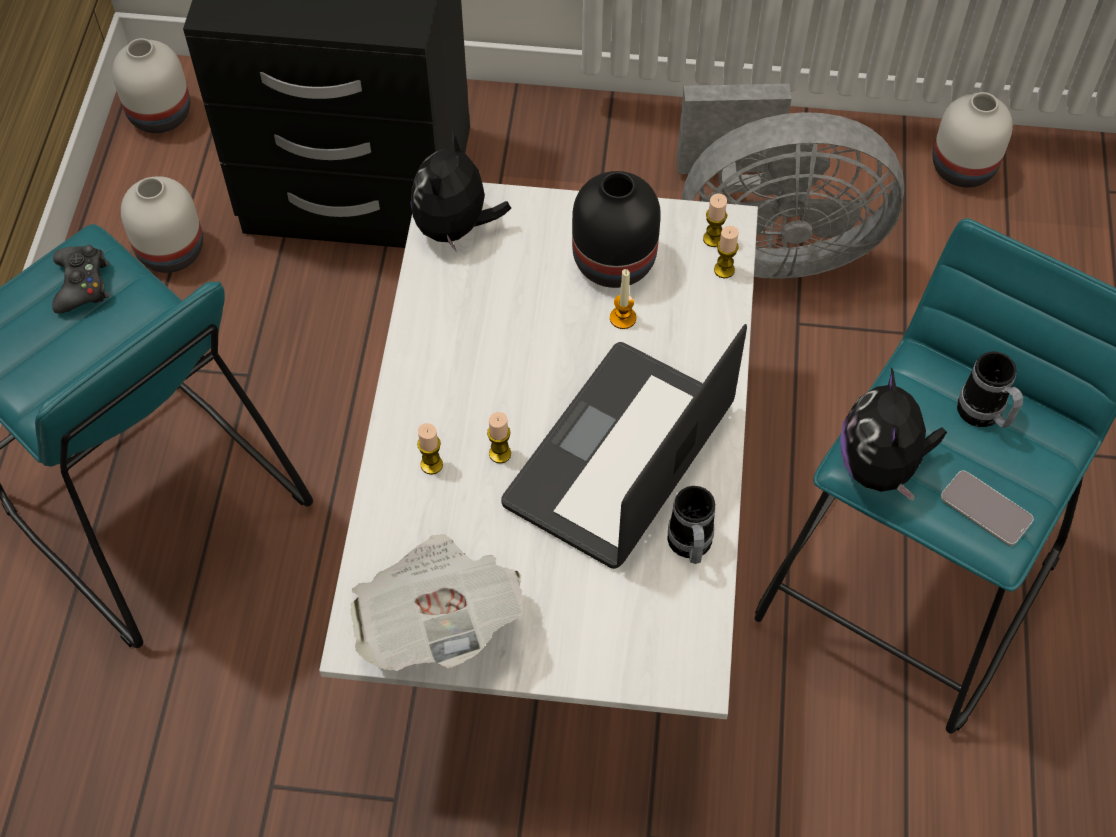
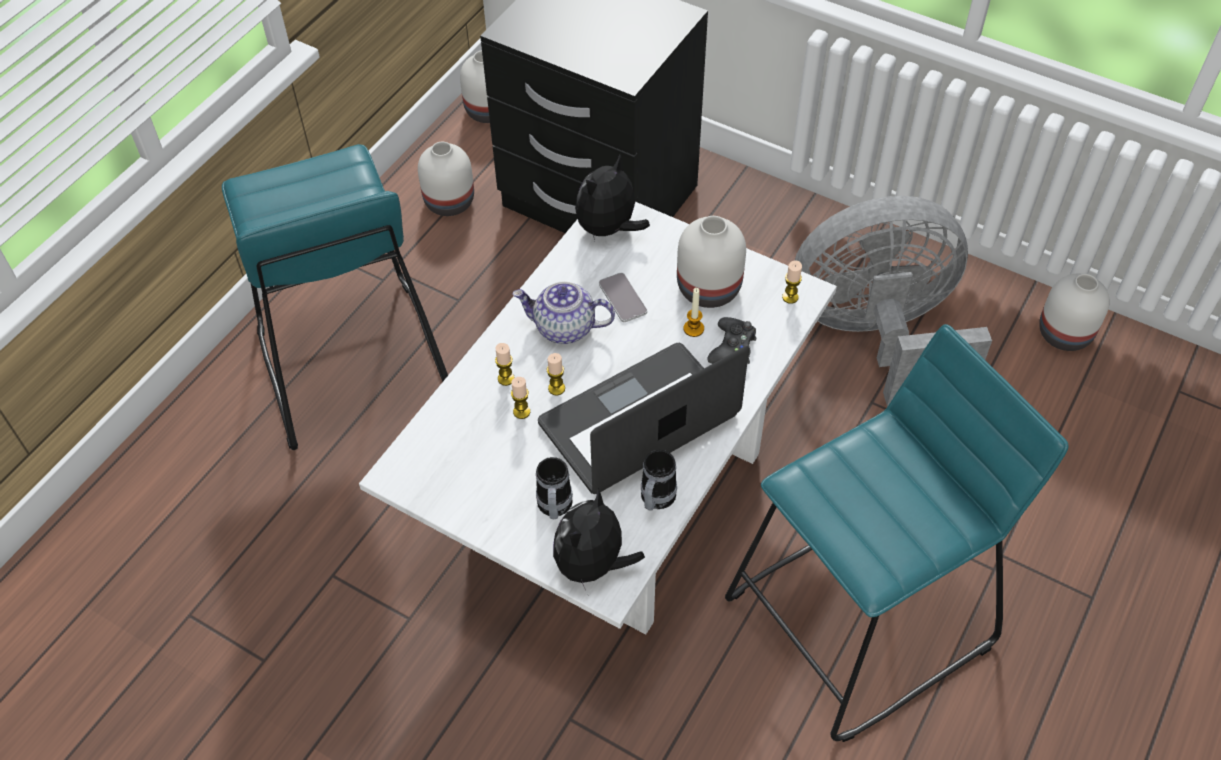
camera: 25 degrees right, 5 degrees down
black game controller [52,245,109,313] -> black game controller moved to [707,317,756,364]
newspaper [350,534,522,671] -> none
black vase [572,171,661,288] -> white vase [677,216,746,308]
grey fan [677,84,904,279] -> grey fan turned 150 degrees clockwise [795,196,992,406]
candle [714,226,739,278] -> candle moved to [511,377,530,419]
plush toy [840,368,947,501] -> plush toy moved to [553,488,645,590]
phone [941,471,1034,546] -> phone moved to [599,273,647,322]
mug [957,351,1023,428] -> mug moved to [536,457,573,520]
none -> teapot [513,281,615,344]

